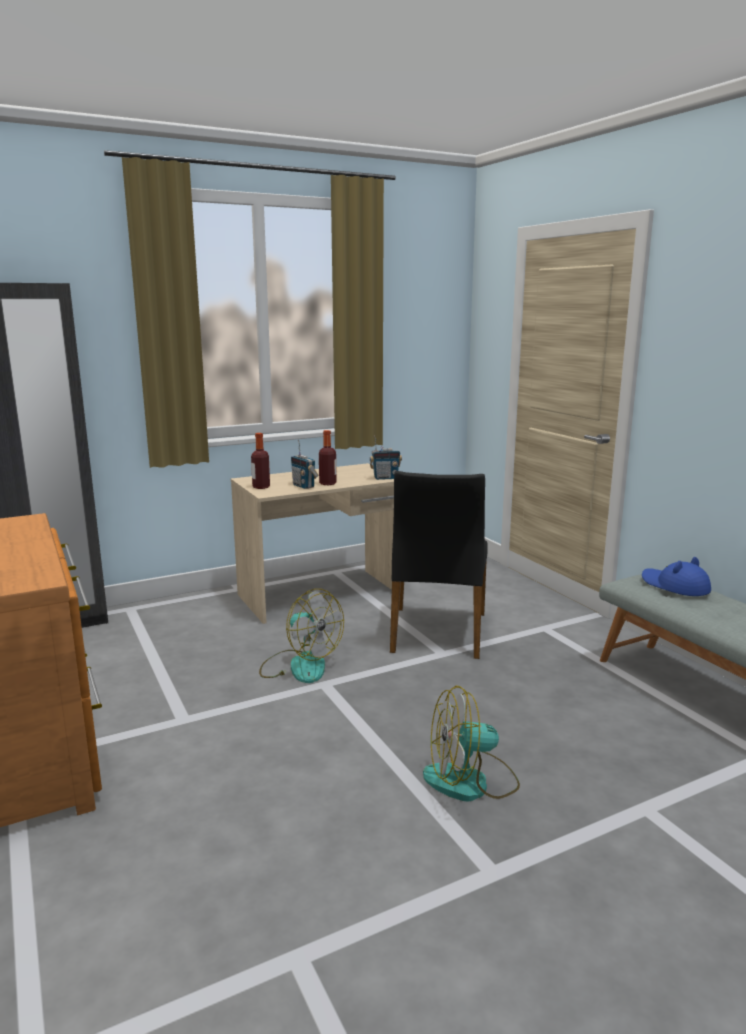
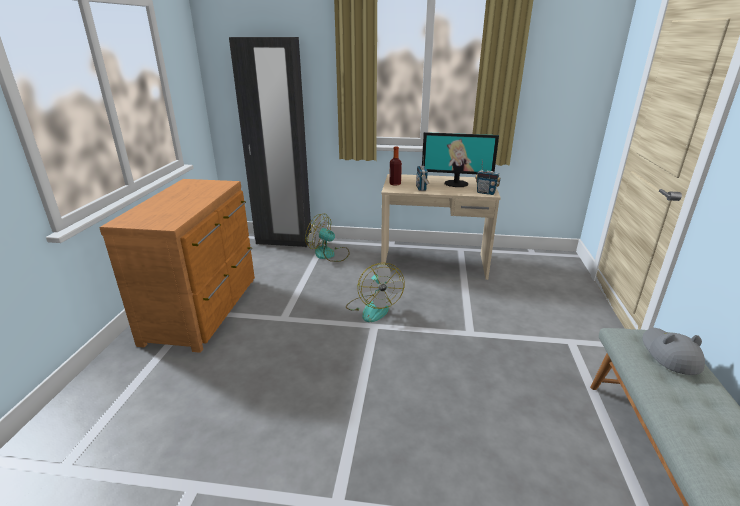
camera: 35 degrees right, 10 degrees up
bottle [319,430,337,485] -> none
black chair [390,471,488,659] -> none
fan [423,686,520,802] -> fan moved to [305,213,350,262]
blue hat [642,557,711,596] -> grey hat [642,328,705,375]
none -> monitor [422,132,499,187]

